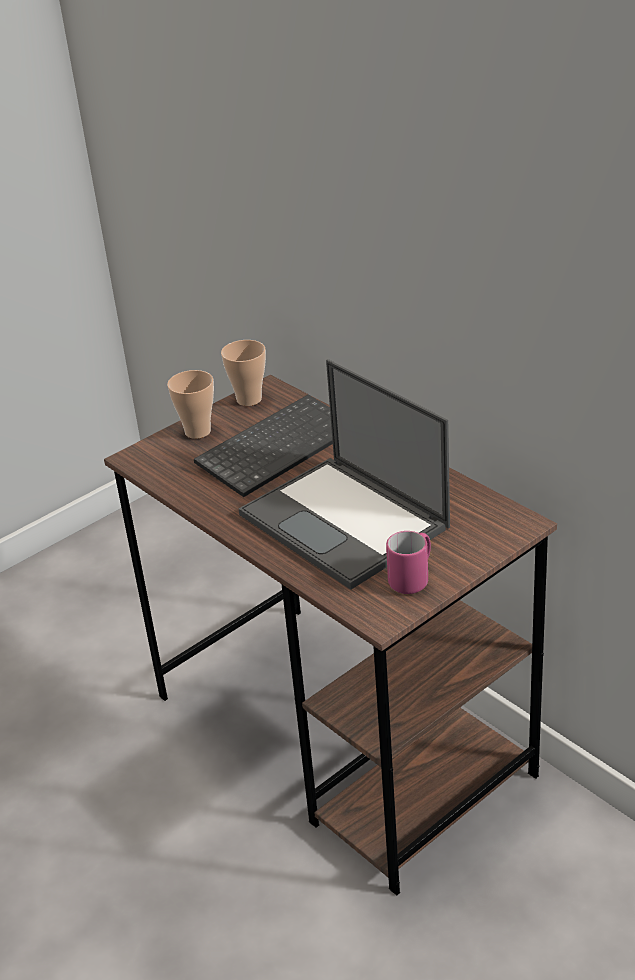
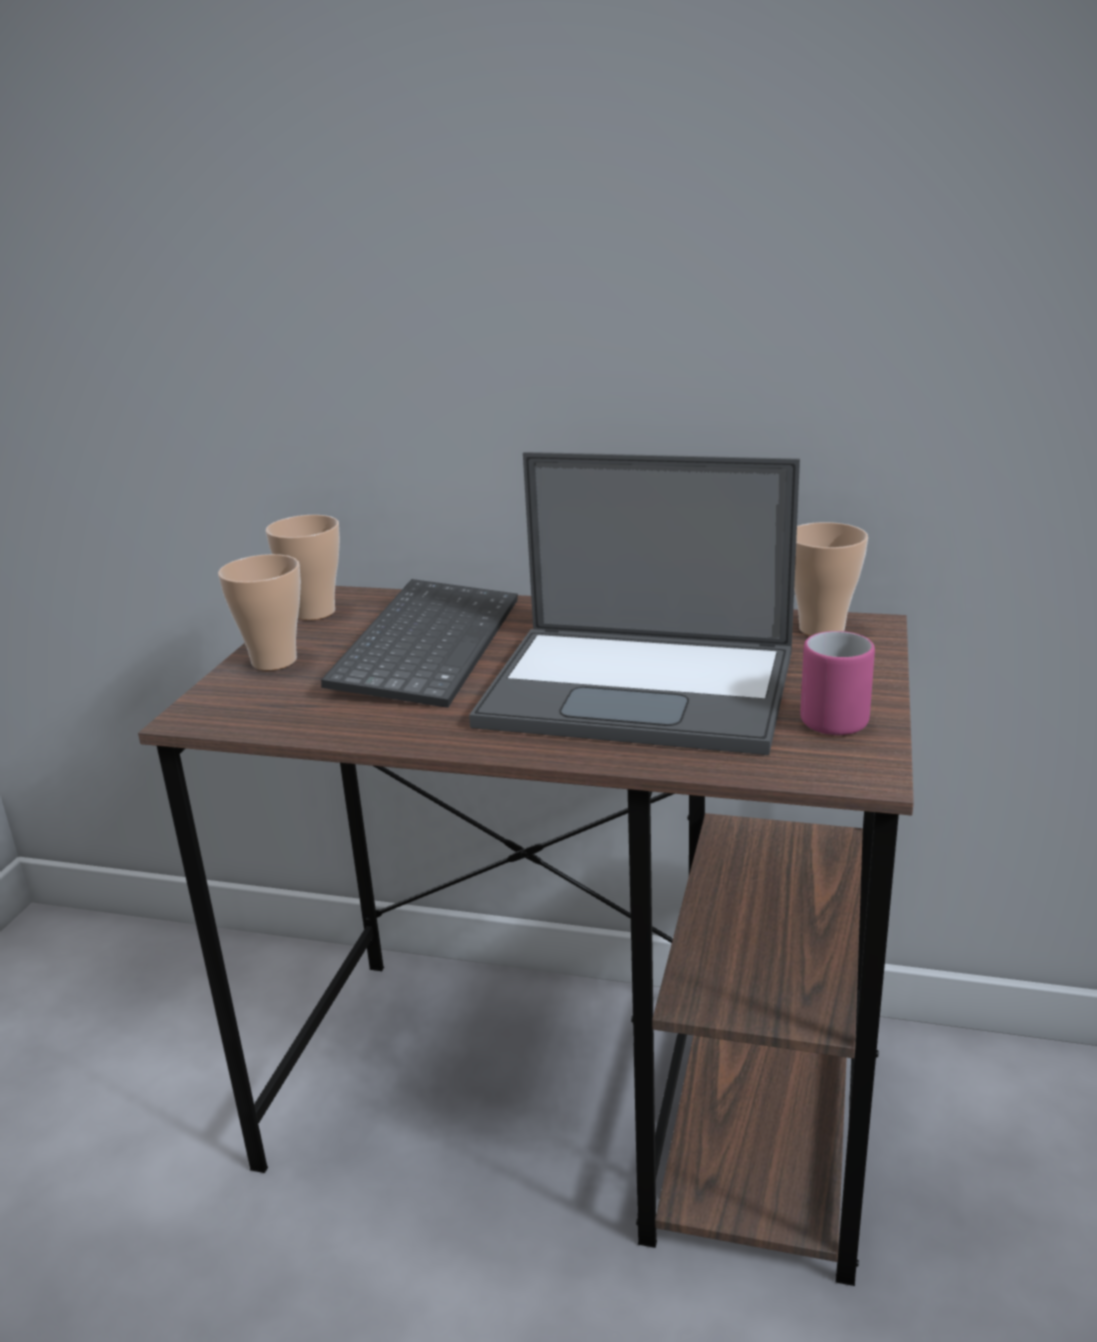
camera: 35 degrees left, 10 degrees down
none -> cup [794,522,868,636]

